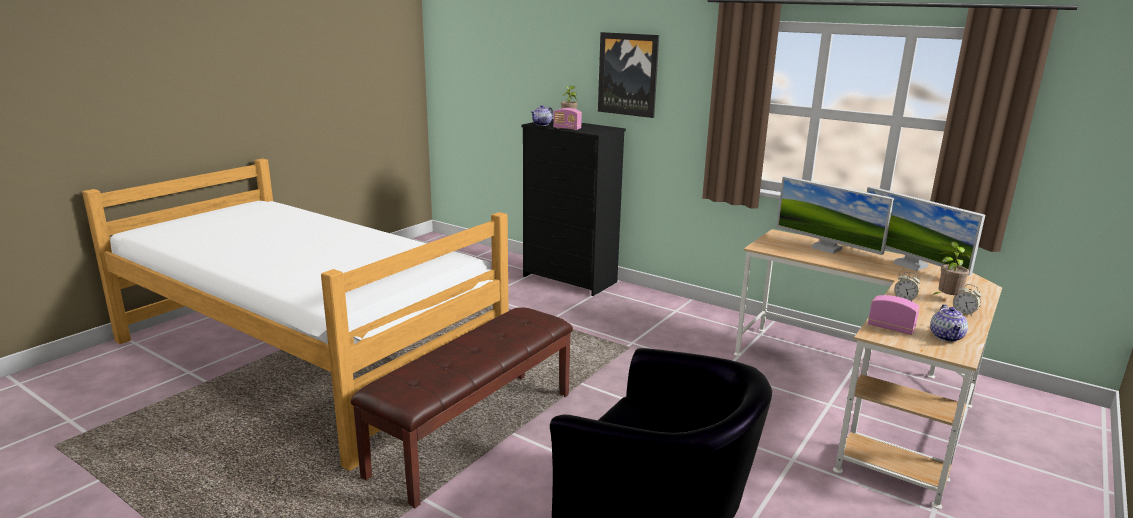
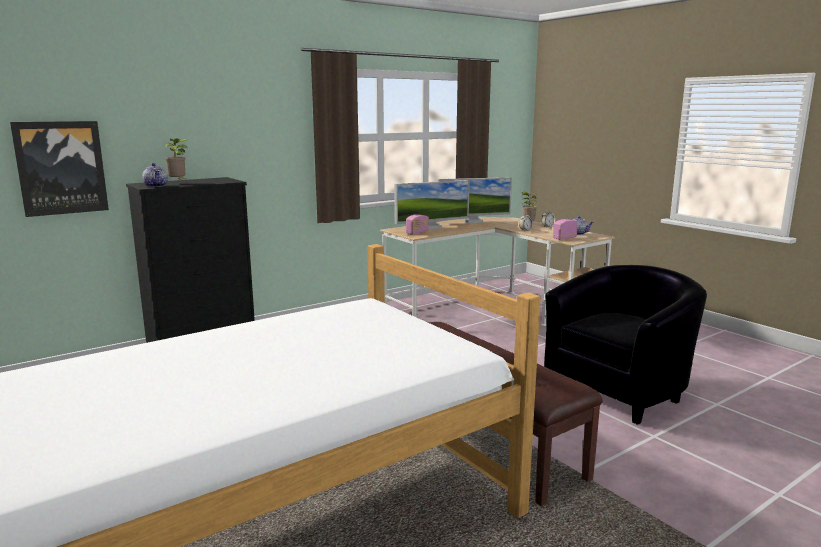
camera: 70 degrees left, 5 degrees down
radio [553,108,582,130] -> radio moved to [406,214,429,235]
picture [598,32,659,118] -> picture moved to [10,121,109,217]

